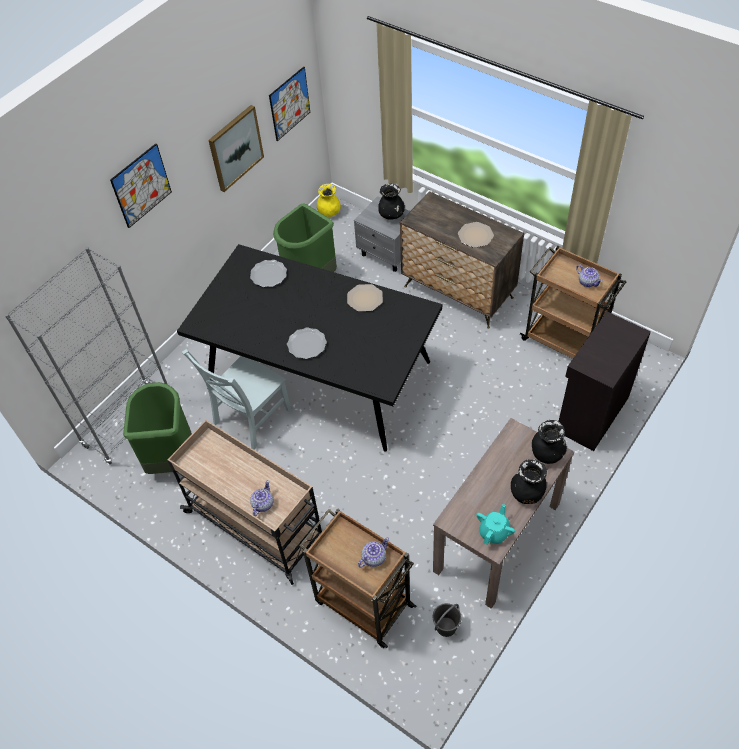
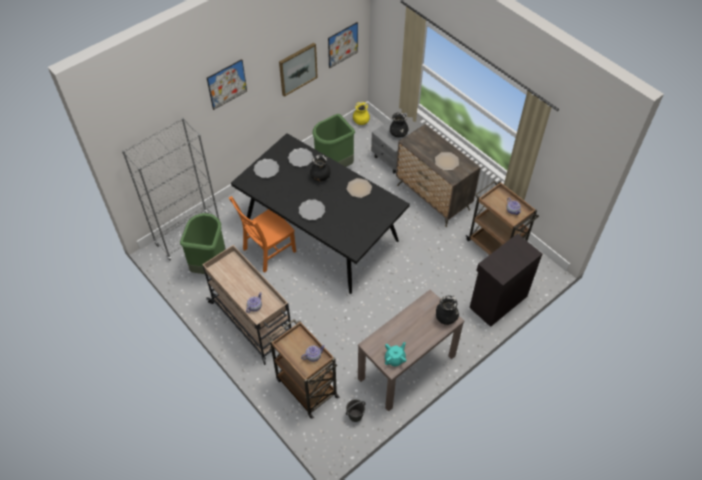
camera: 10 degrees right, 0 degrees up
grey chair [182,349,291,450] -> orange chair [229,196,296,273]
black vase [511,459,547,504] -> black vase moved to [310,154,331,182]
none -> plate [254,159,279,178]

